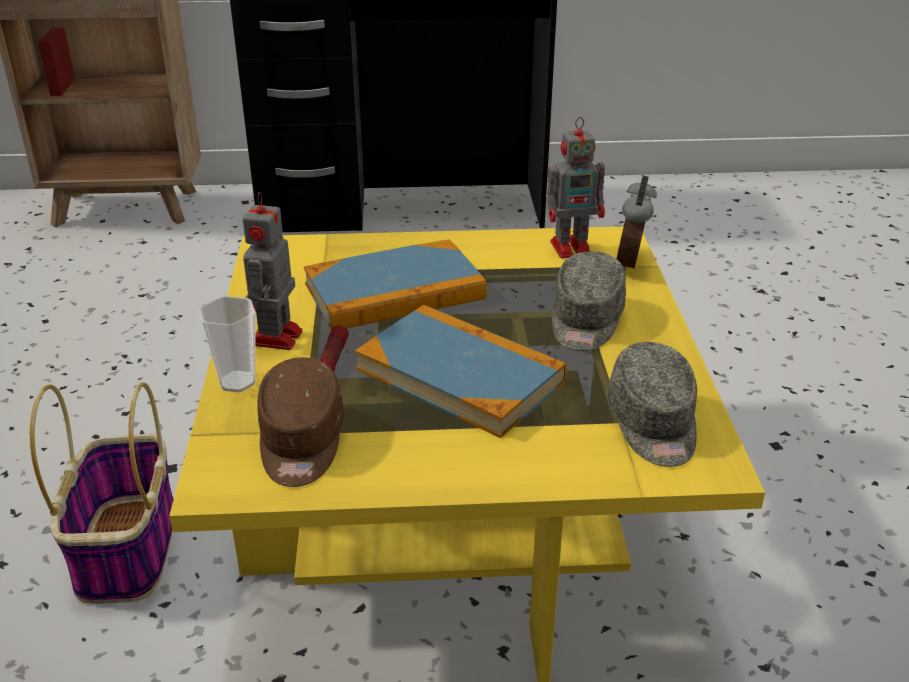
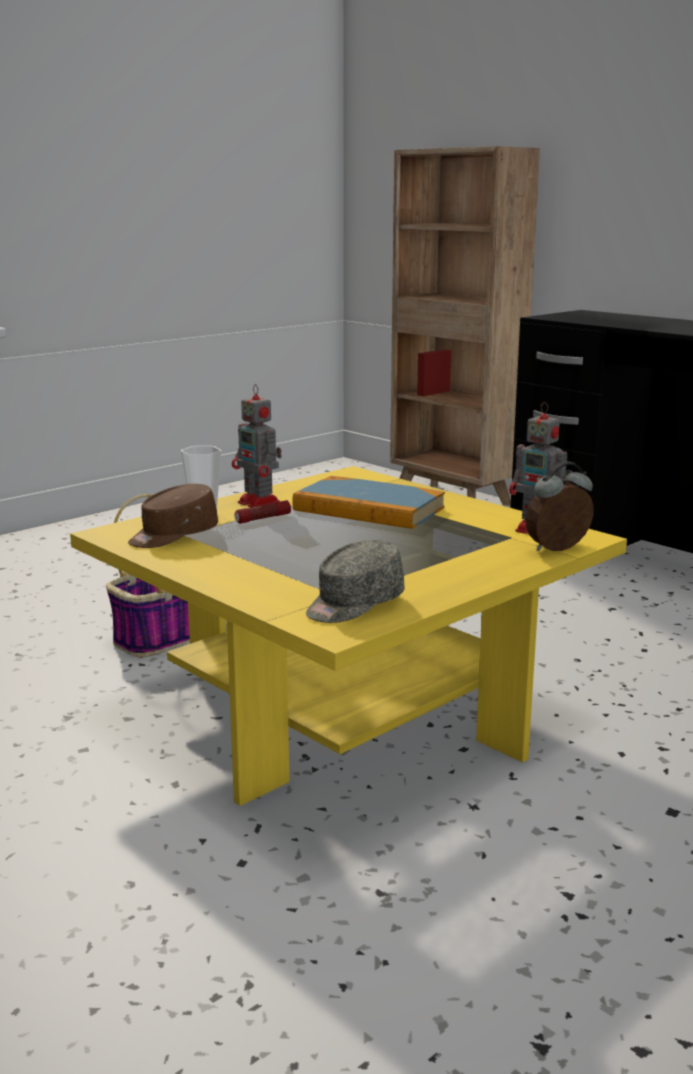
camera: 50 degrees right, 15 degrees down
toy robot [243,192,303,350] -> toy robot turned 105 degrees counterclockwise [232,384,282,508]
book [355,305,567,438] -> none
grey cap [552,251,626,351] -> none

